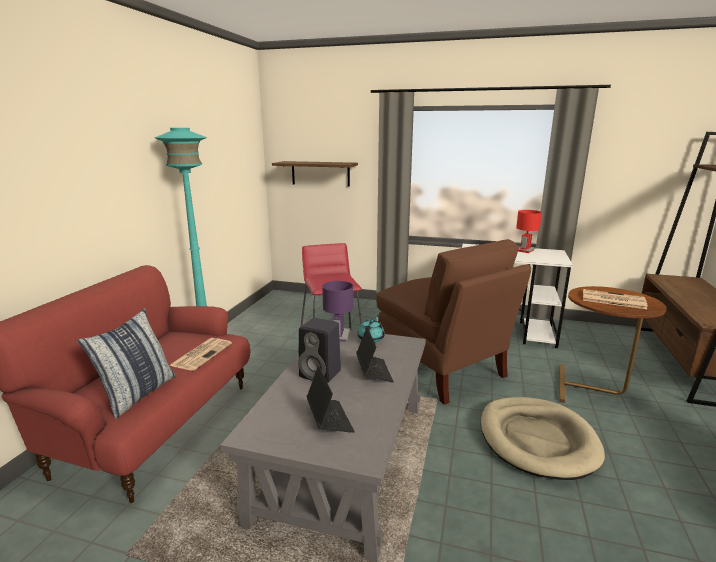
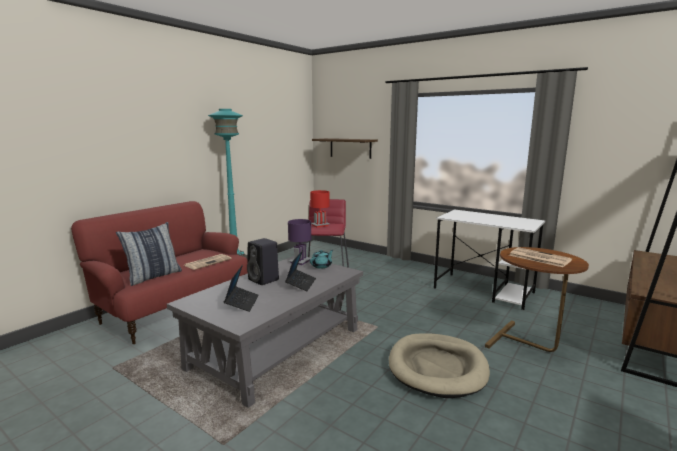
camera: 20 degrees right, 5 degrees down
brown chair [376,239,531,405] -> none
red table lamp [516,210,542,253] -> red table lamp moved to [310,190,330,228]

